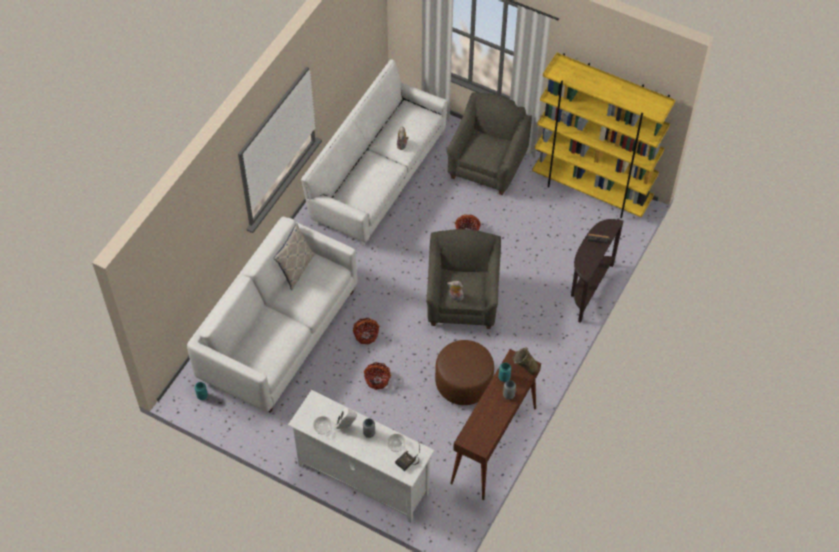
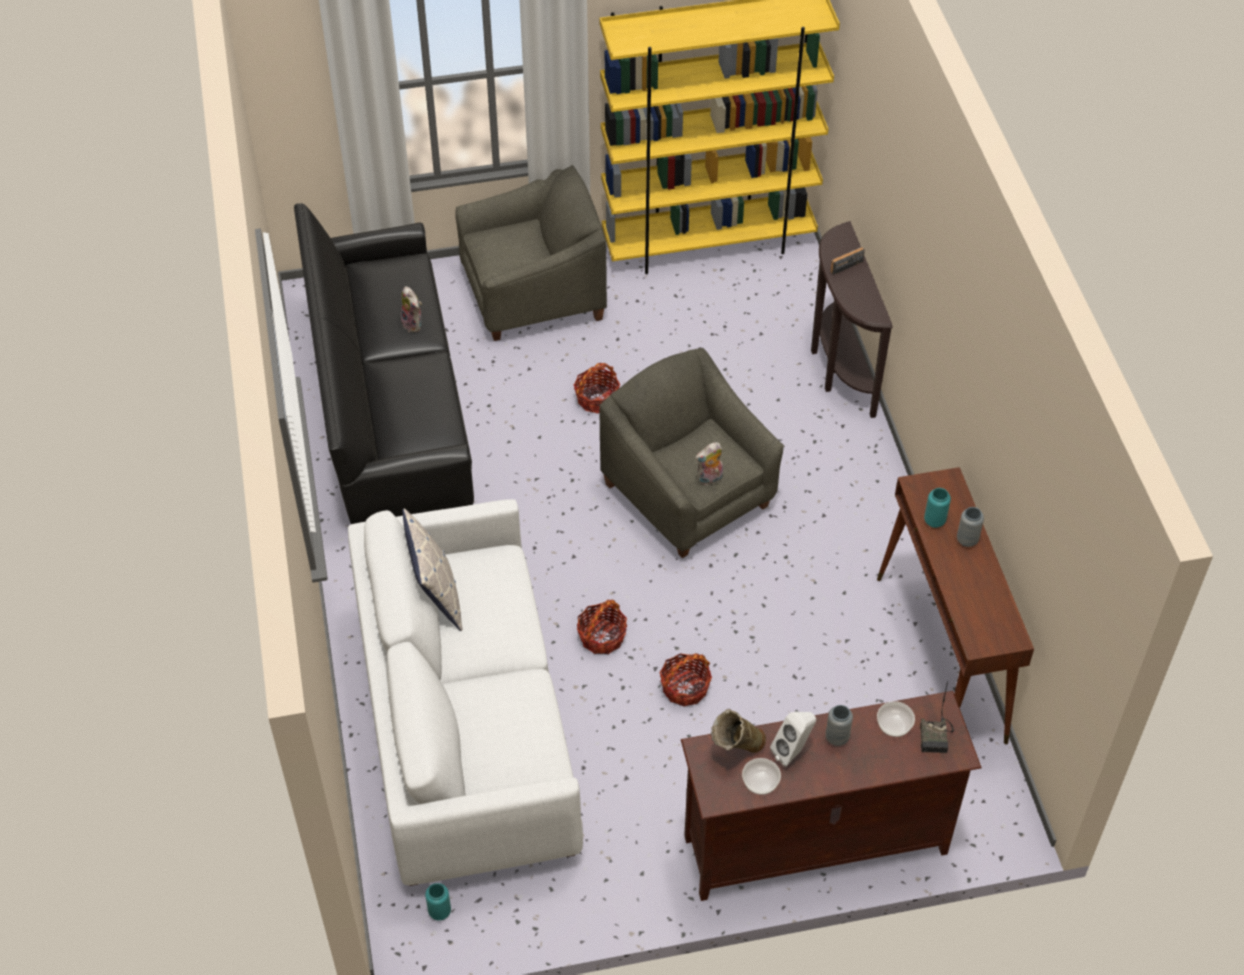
camera: 40 degrees left, 5 degrees down
white tv stand [288,390,435,523] -> brown tv stand [681,691,982,901]
white sofa [301,59,448,246] -> black sofa [294,203,474,524]
brown ottoman [435,340,494,405] -> none
grey armchair [446,93,532,195] -> grey armchair turned 90 degrees clockwise [455,165,607,341]
beige vase [513,348,540,375] -> beige vase moved to [711,709,766,753]

